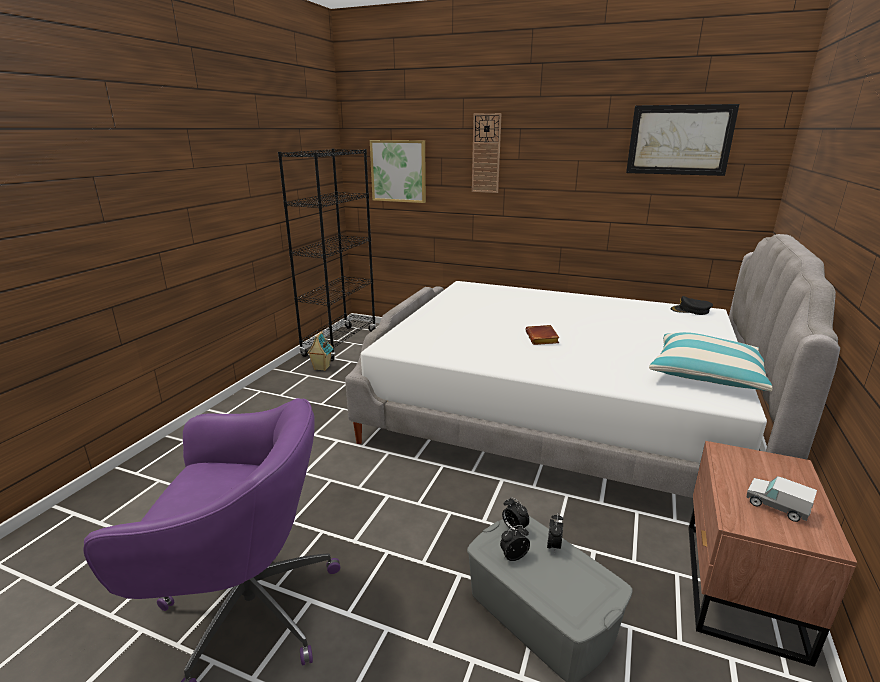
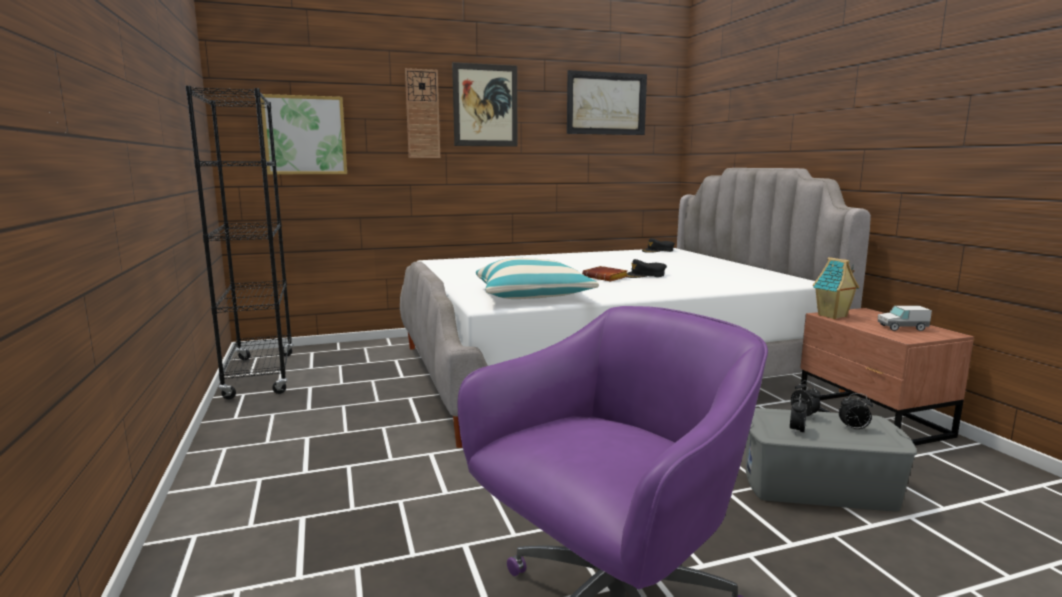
camera: 40 degrees left, 10 degrees down
toy house [307,331,333,371] -> toy house moved to [813,257,859,319]
alarm clock [502,497,529,530] -> alarm clock moved to [839,393,873,429]
pillow [649,332,772,392] -> pillow moved to [476,258,599,299]
none -> picture [452,62,518,147]
none -> black cap [627,259,667,278]

